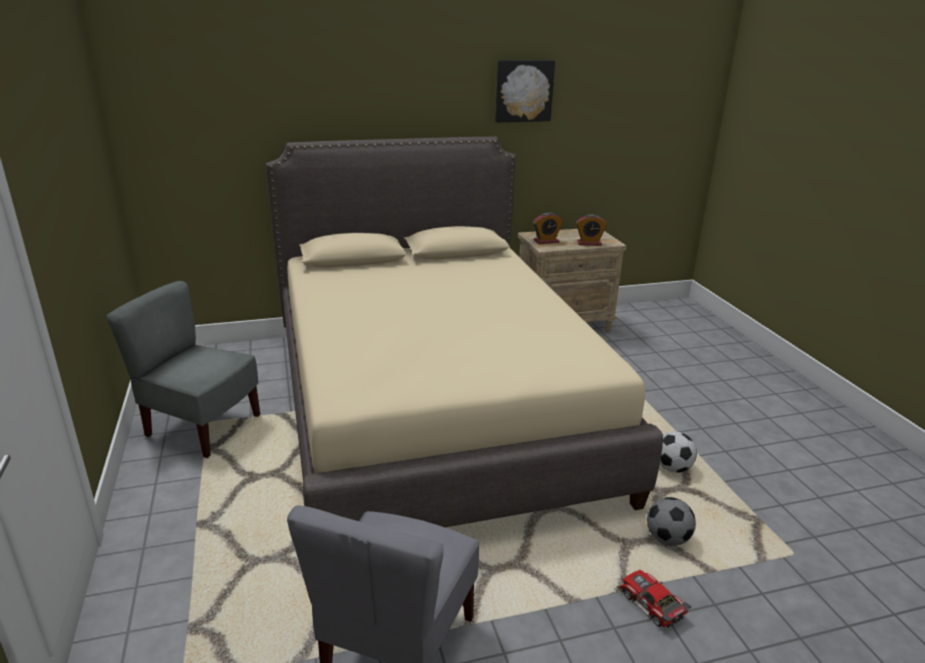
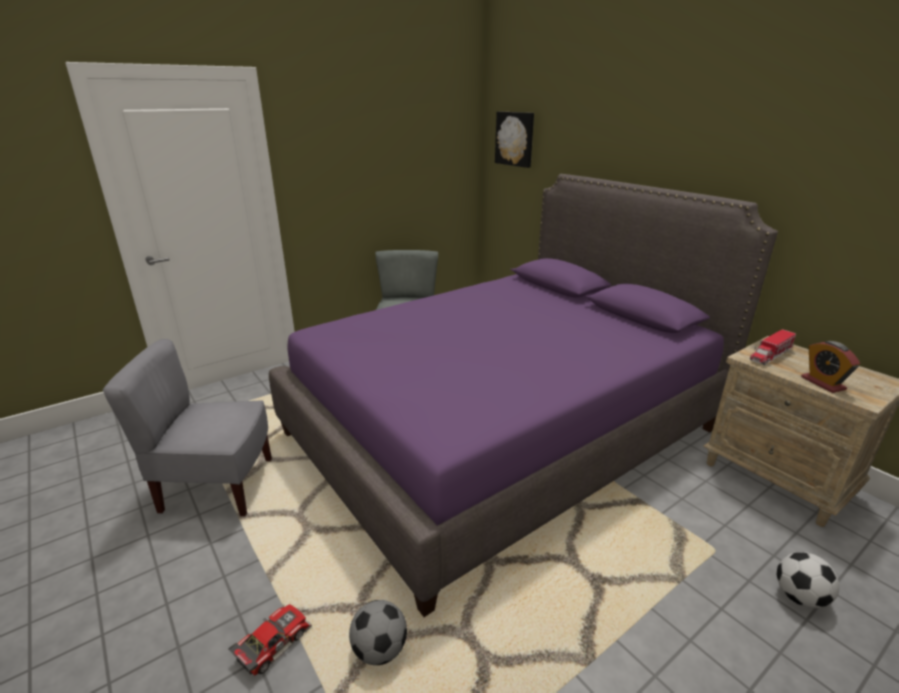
camera: 70 degrees right, 0 degrees up
beige bed [266,137,663,527] -> purple bed [269,174,778,617]
picture [495,60,555,122] -> picture moved to [495,112,534,168]
alarm clock [533,212,563,244] -> toy truck [750,329,796,365]
football [660,432,697,473] -> football moved to [777,552,840,608]

